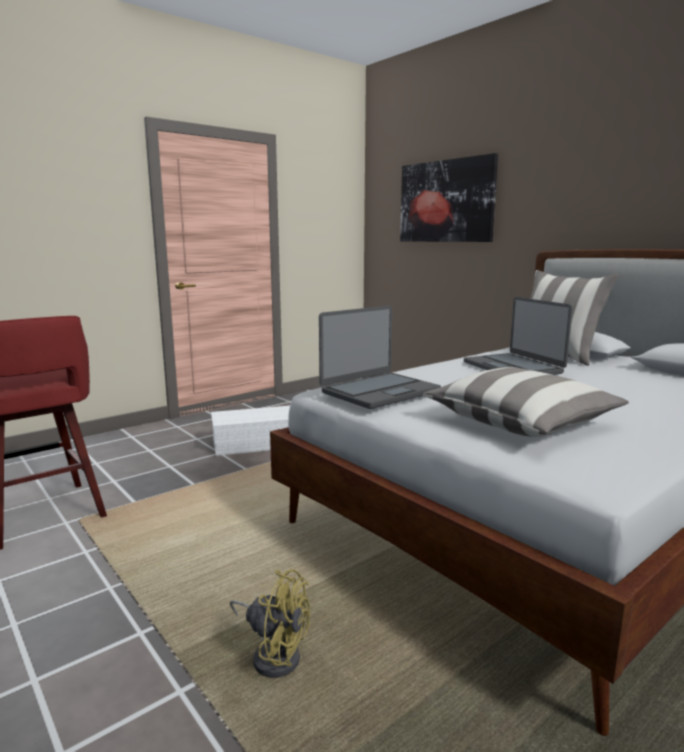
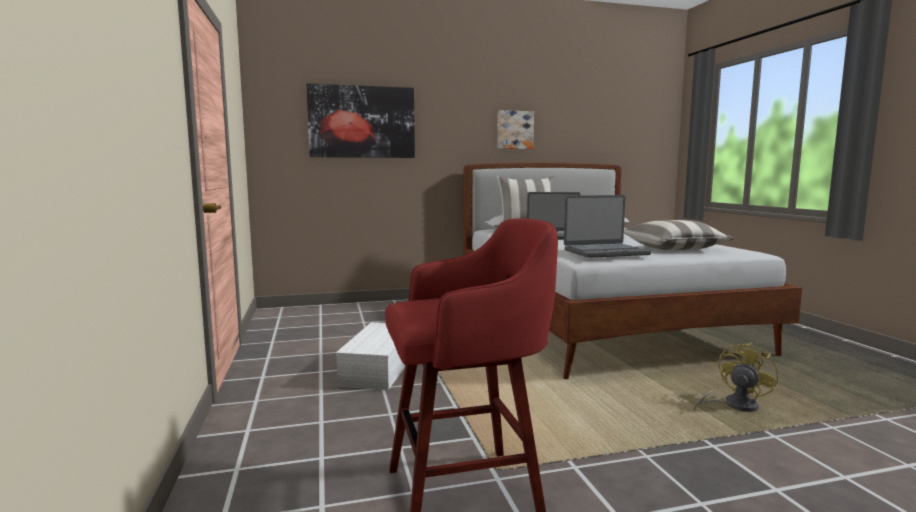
camera: 65 degrees left, 5 degrees down
laptop [319,305,441,409] -> laptop turned 90 degrees clockwise [564,195,651,258]
none -> picture [497,110,534,149]

